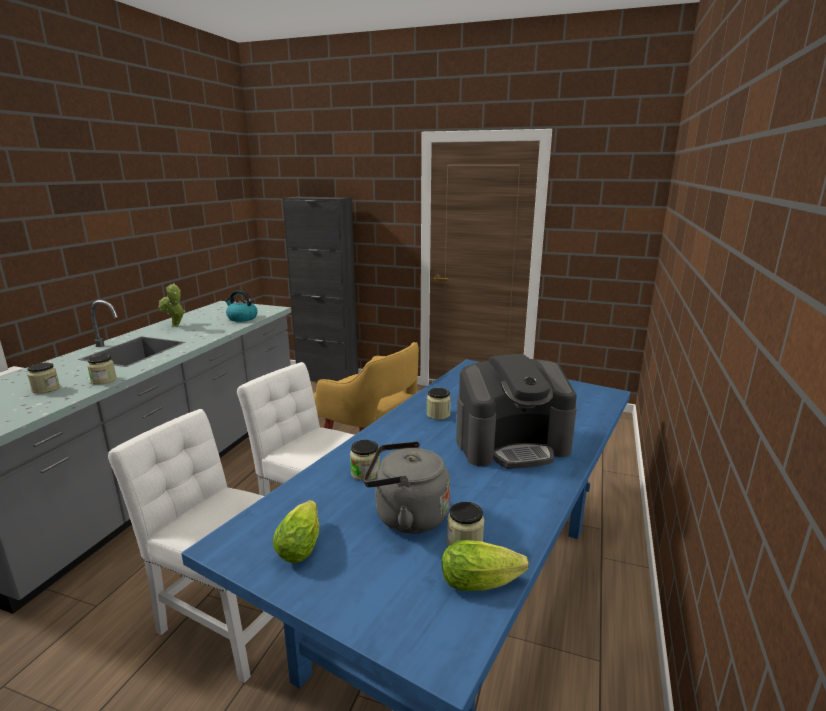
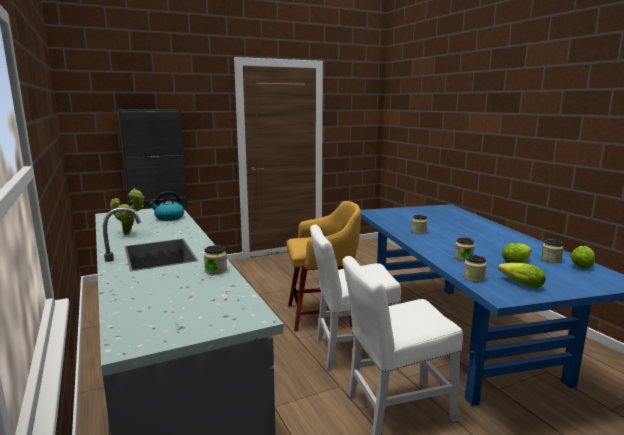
camera: 45 degrees left, 5 degrees down
jar [27,362,60,394] -> jar moved to [463,255,487,282]
grey kettle [364,441,450,534] -> lettuce [502,243,531,263]
coffee machine [456,354,577,469] -> none

